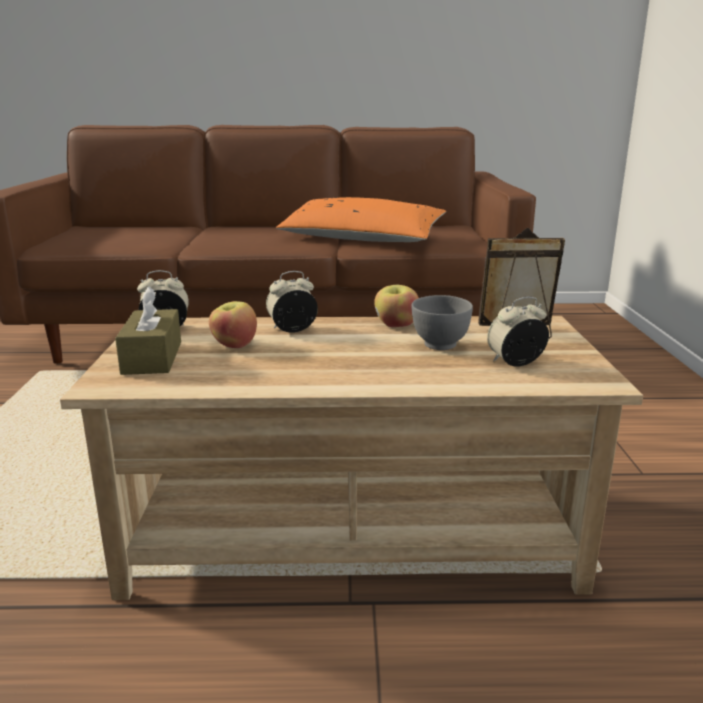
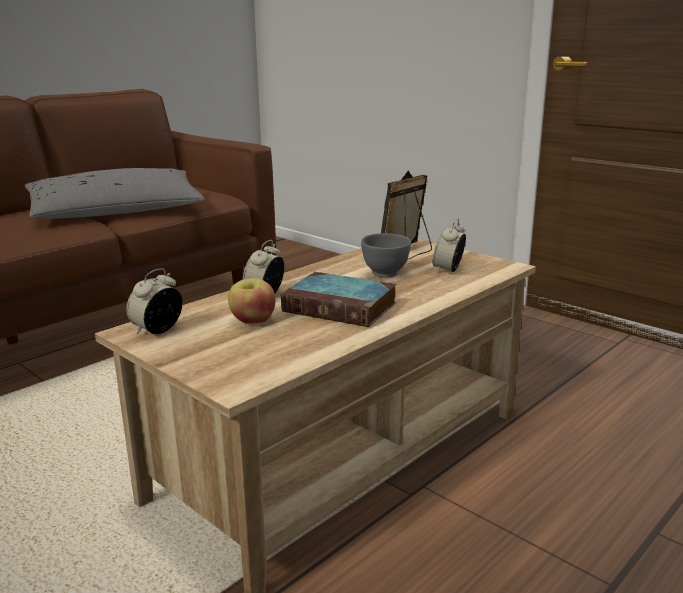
camera: 45 degrees left, 0 degrees up
brown tissue box [115,287,181,375] -> none
orange pillow [276,197,446,242] -> grey pillow [25,168,205,219]
apple [374,285,419,327] -> none
none -> book [281,272,397,327]

